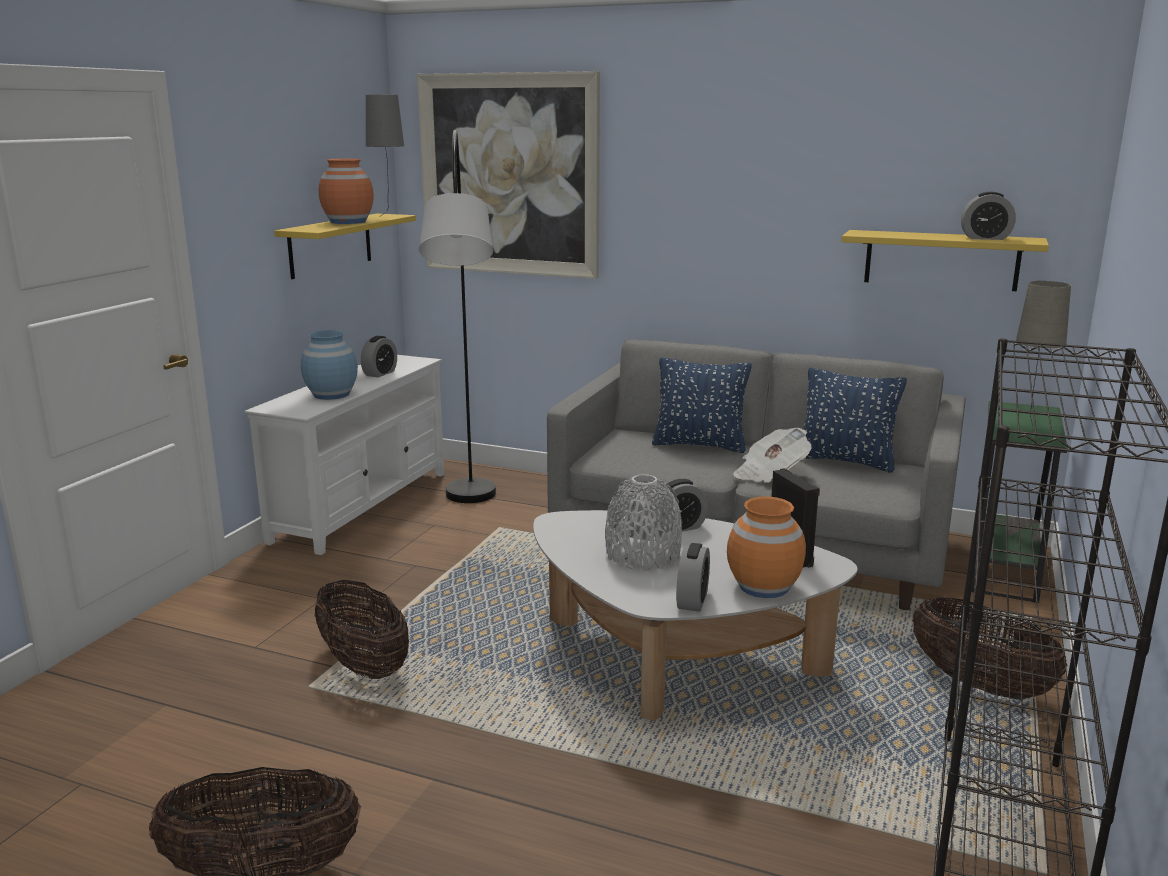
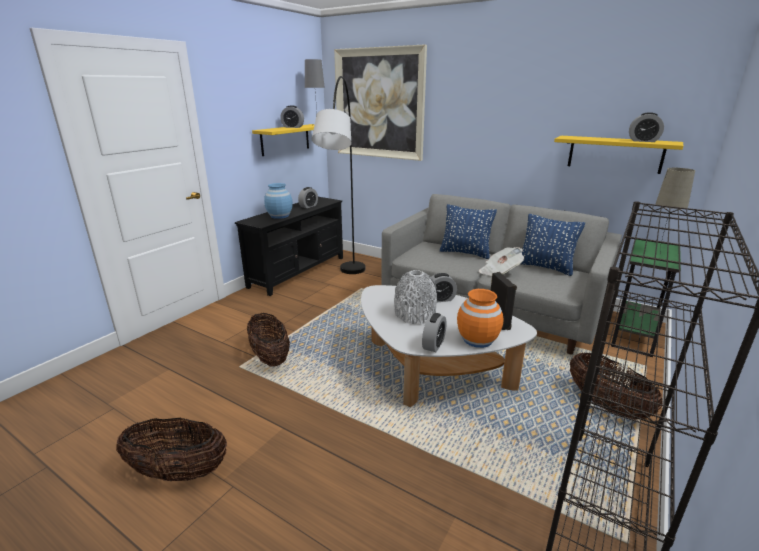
camera: 10 degrees right, 5 degrees up
white tv stand [245,355,444,555] -> black tv stand [235,197,343,296]
orange vase [319,159,374,224] -> alarm clock [280,105,304,128]

